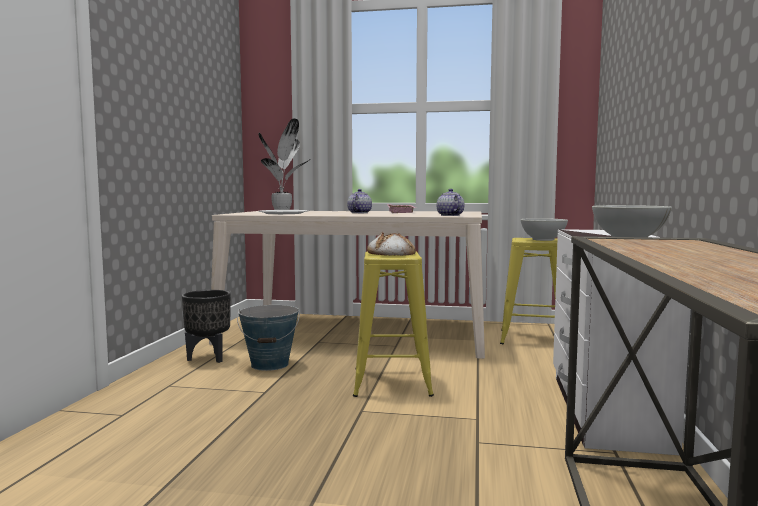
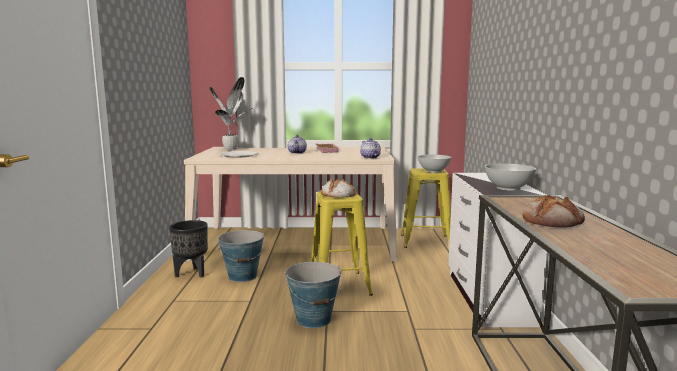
camera: 10 degrees left, 5 degrees up
none -> bucket [285,262,343,328]
none -> bread [522,195,585,228]

